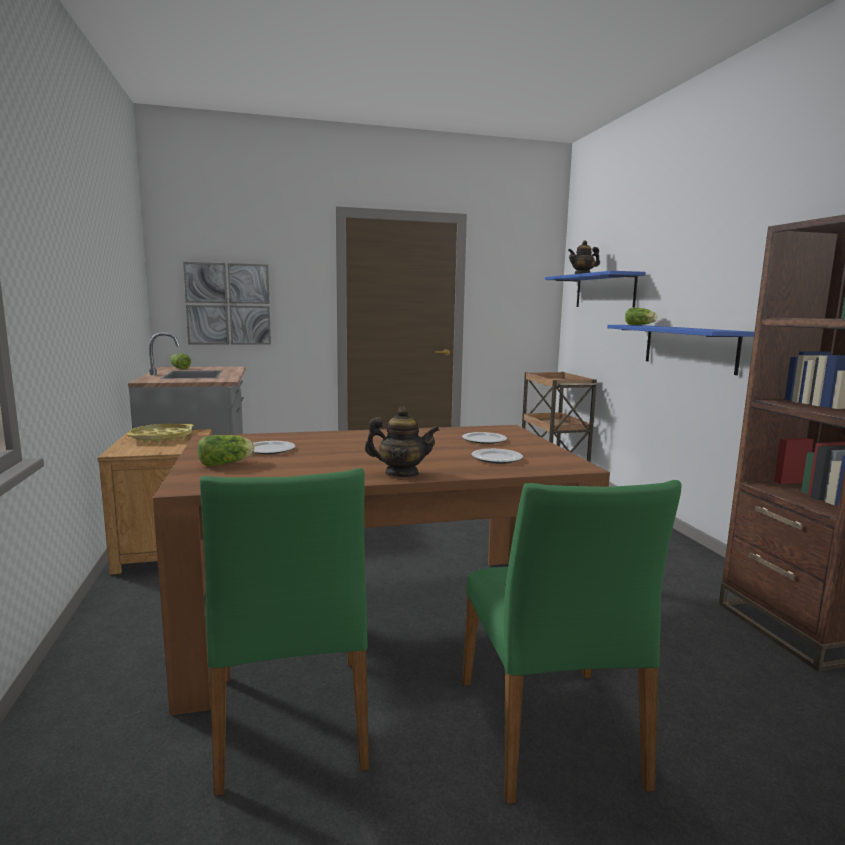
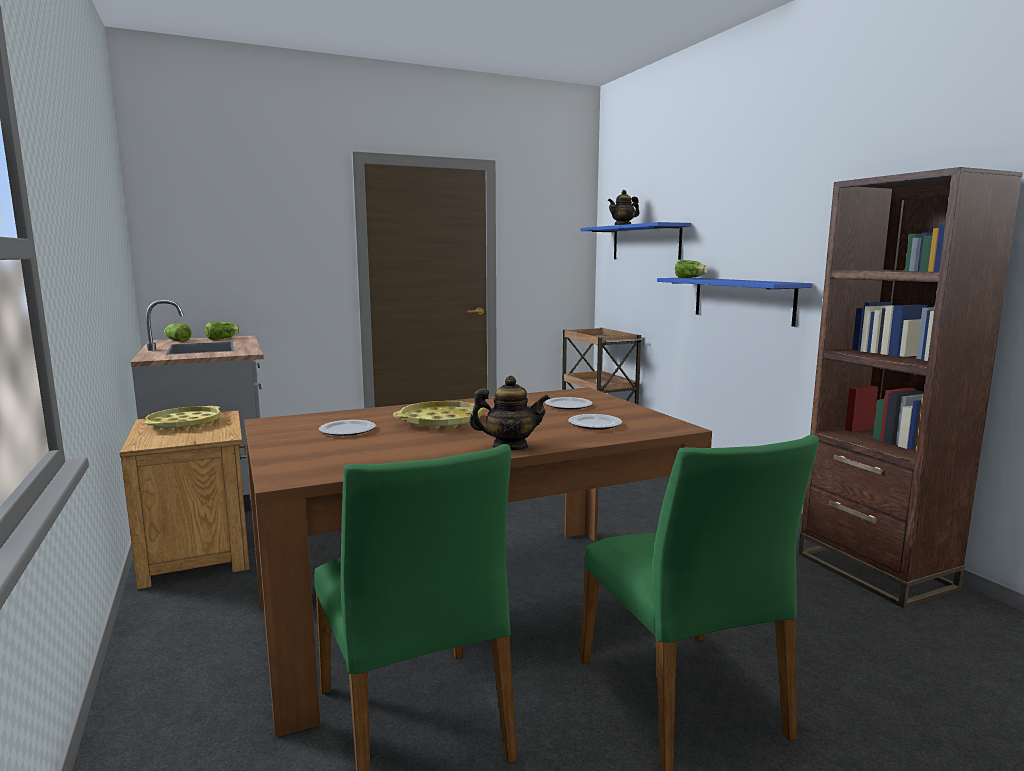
camera: 10 degrees left, 0 degrees up
picture [183,262,271,345] -> none
lettuce [198,435,255,466] -> lettuce moved to [205,322,240,340]
none -> yellow tray [393,401,487,430]

